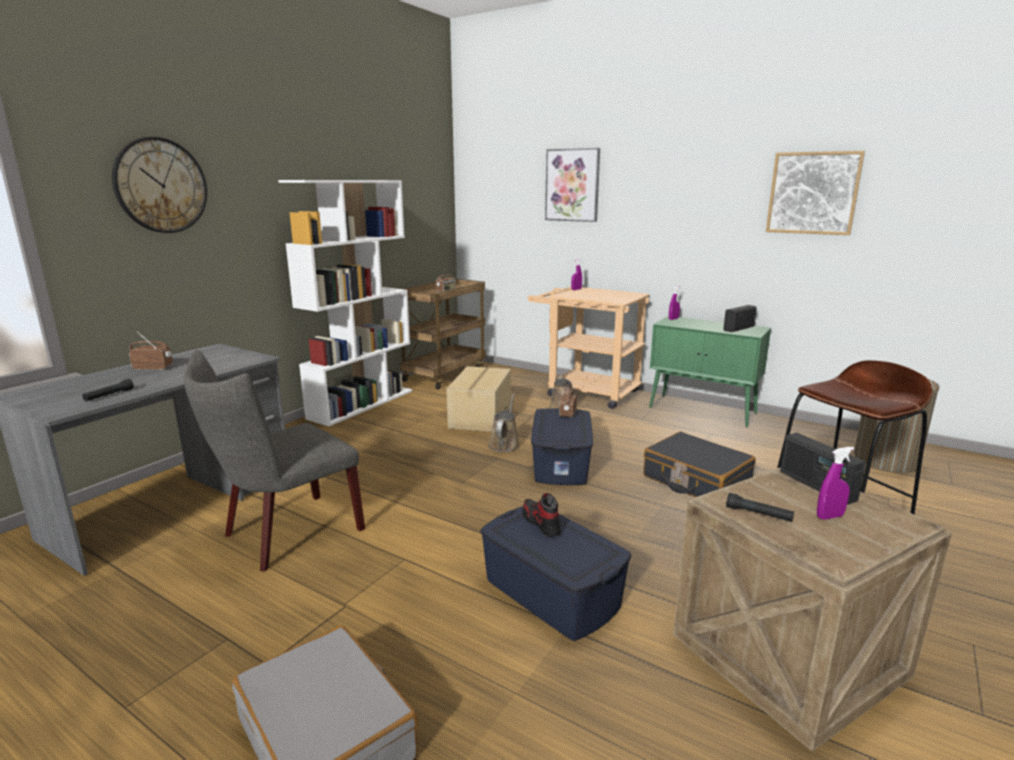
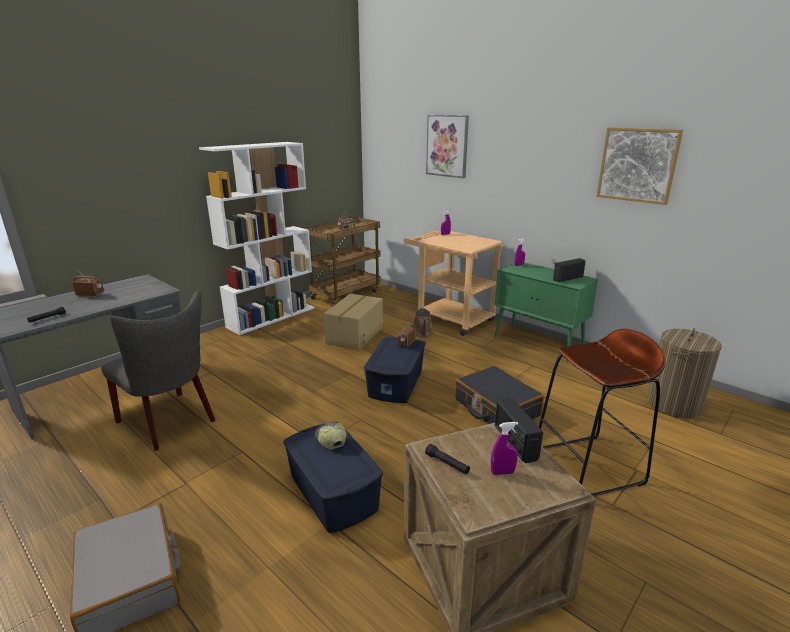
camera: 10 degrees right, 5 degrees up
wall clock [112,137,207,233] -> none
grey chair [184,350,365,571] -> grey chair turned 105 degrees counterclockwise [101,290,215,451]
brown watering can [488,393,520,452] -> none
shoe [522,493,561,537] -> cap [315,422,346,450]

